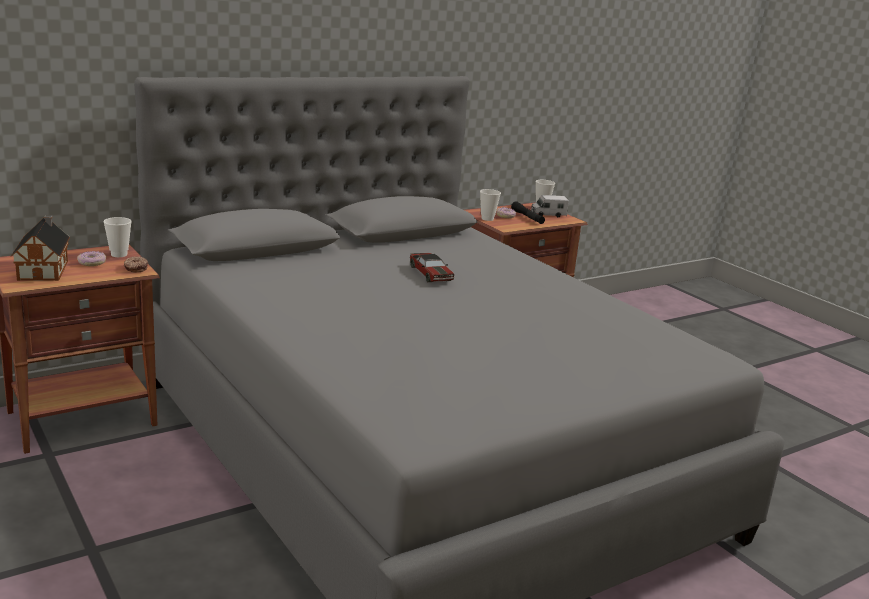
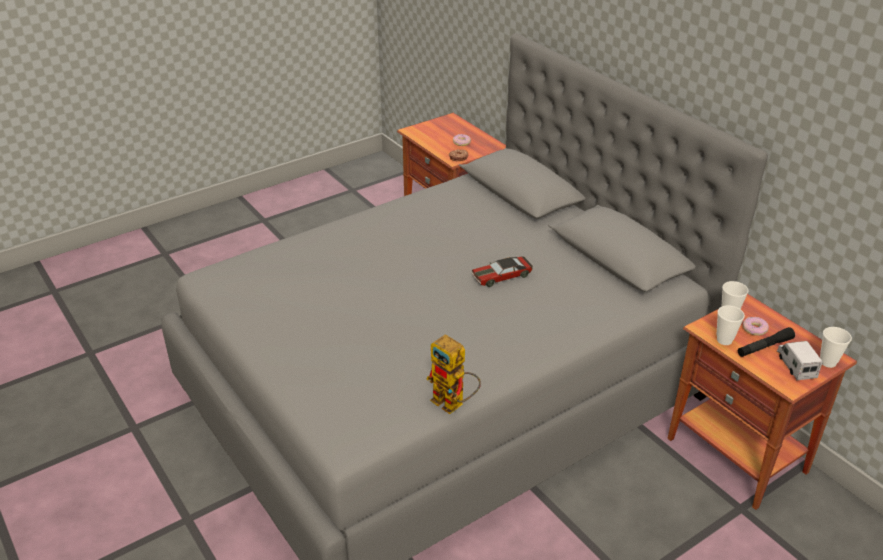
camera: 90 degrees right, 15 degrees up
toy house [11,215,70,281] -> none
cup [103,217,132,257] -> cup moved to [717,305,745,345]
none -> toy robot [426,334,481,414]

